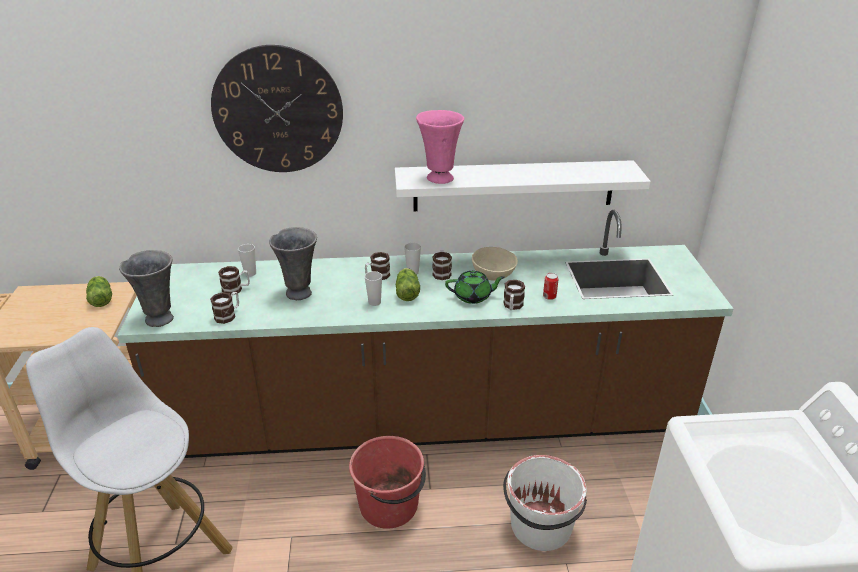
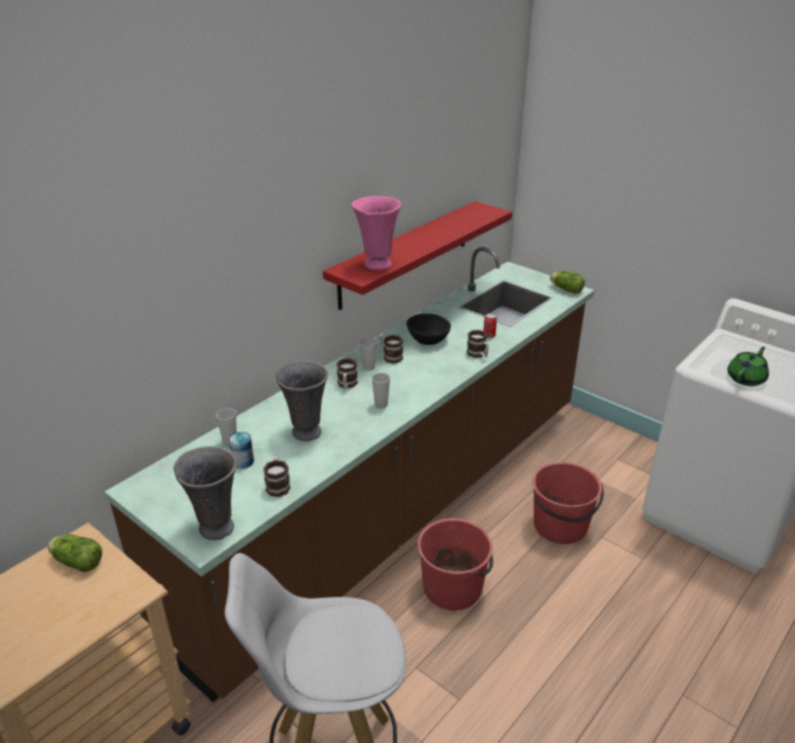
camera: 45 degrees left, 0 degrees up
wall clock [211,45,343,172] -> none
mug [218,266,250,295] -> can [228,432,254,469]
white shelf [395,160,651,211] -> red shelf [323,201,512,310]
lettuce [396,268,420,301] -> lettuce moved to [550,271,585,294]
green teapot [445,271,505,304] -> green teapot moved to [727,347,769,386]
beige bowl [472,247,518,281] -> black bowl [406,314,451,345]
white bucket [503,455,587,551] -> red bucket [532,462,604,544]

